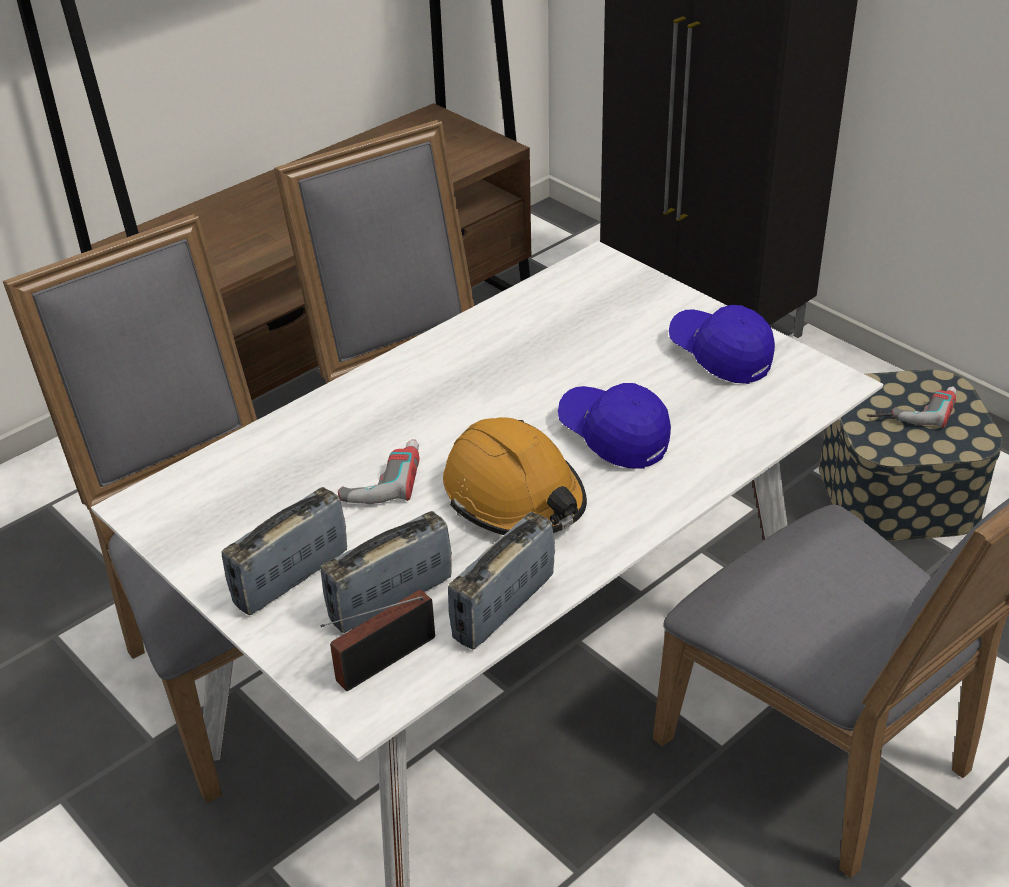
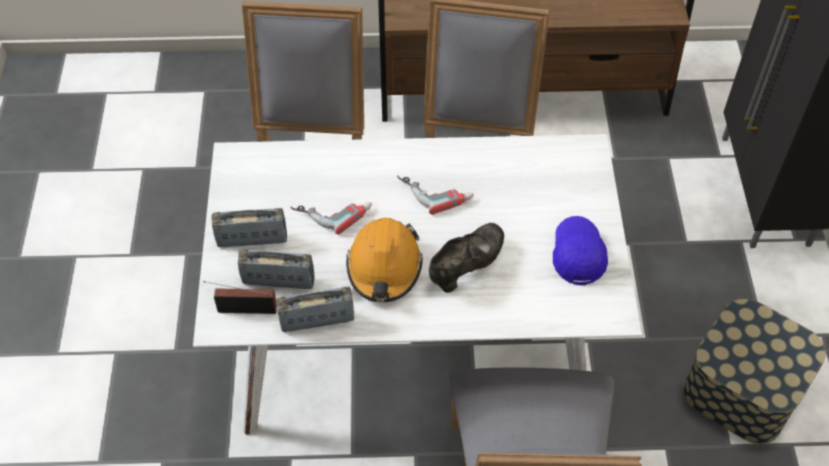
camera: 40 degrees right, 15 degrees up
blue cap [558,383,671,469] -> black shoe [429,223,504,293]
power drill [867,386,957,428] -> power drill moved to [397,175,474,215]

